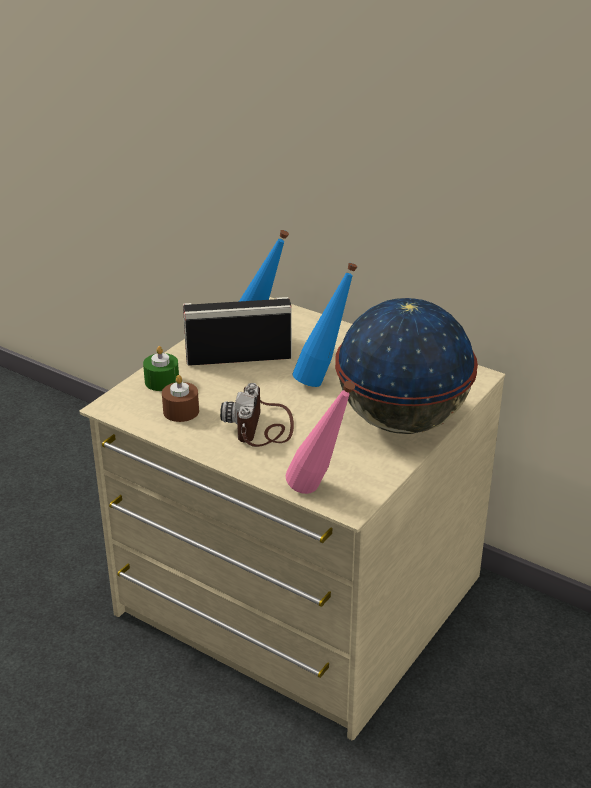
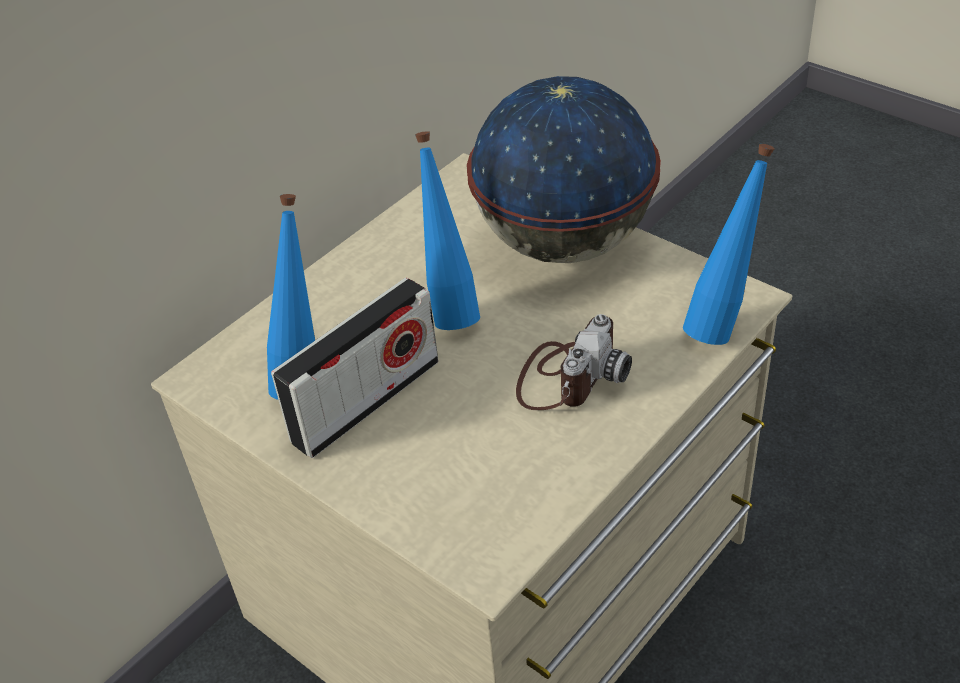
camera: 80 degrees left, 10 degrees up
green candle [143,346,179,391] -> none
brown candle [162,375,199,422] -> none
radio [183,297,292,366] -> radio turned 135 degrees counterclockwise [271,278,439,458]
camera [220,383,294,447] -> camera turned 75 degrees counterclockwise [516,314,632,410]
pink bottle [286,381,355,494] -> blue bottle [683,144,775,345]

